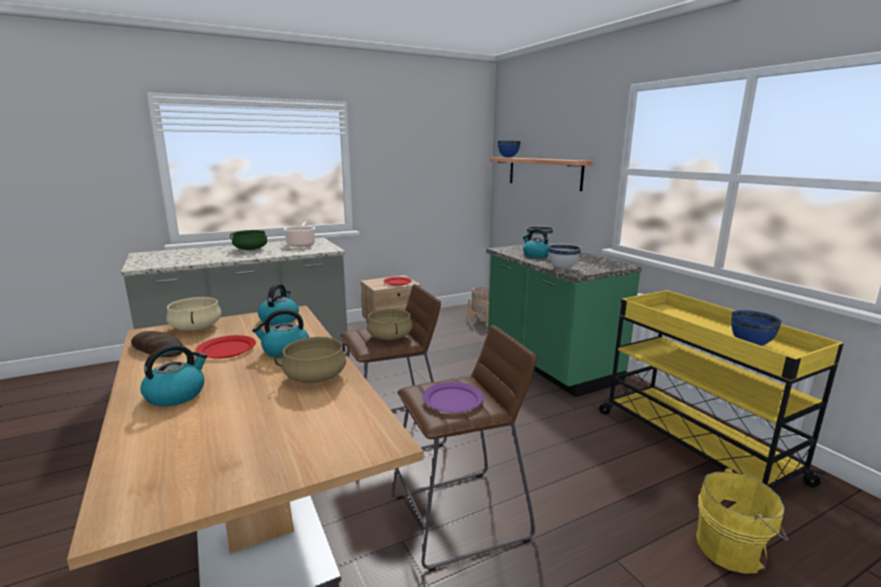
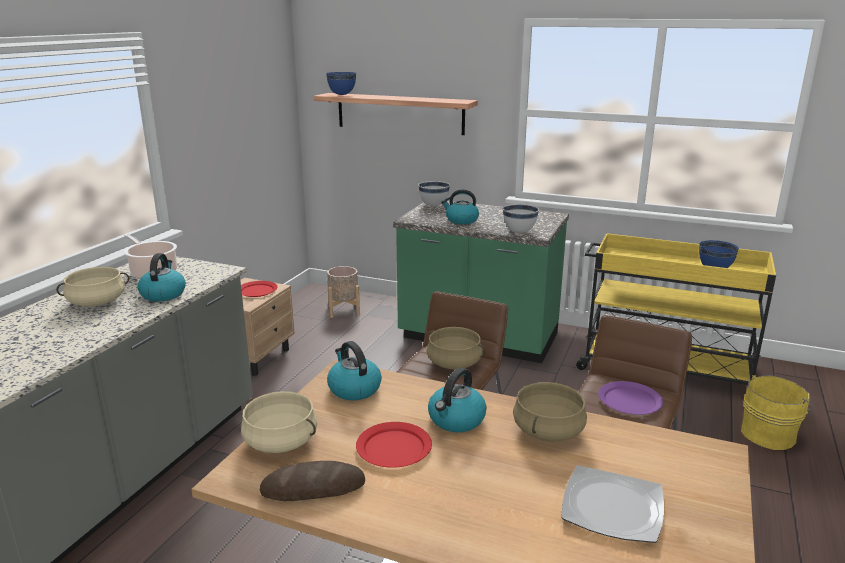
camera: 40 degrees left, 5 degrees up
kettle [141,344,207,406] -> kettle moved to [138,253,186,302]
green cooking pot [230,230,267,250] -> beige cooking pot [56,267,129,306]
none -> plate [561,465,664,543]

